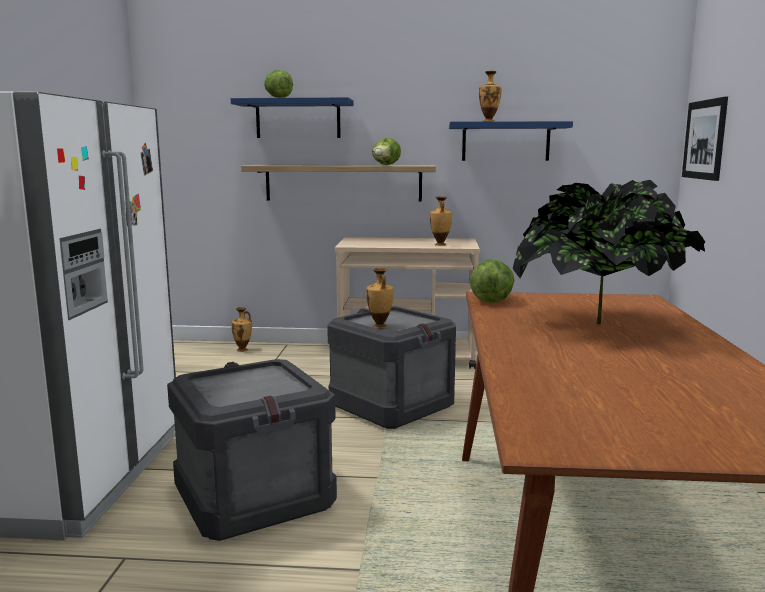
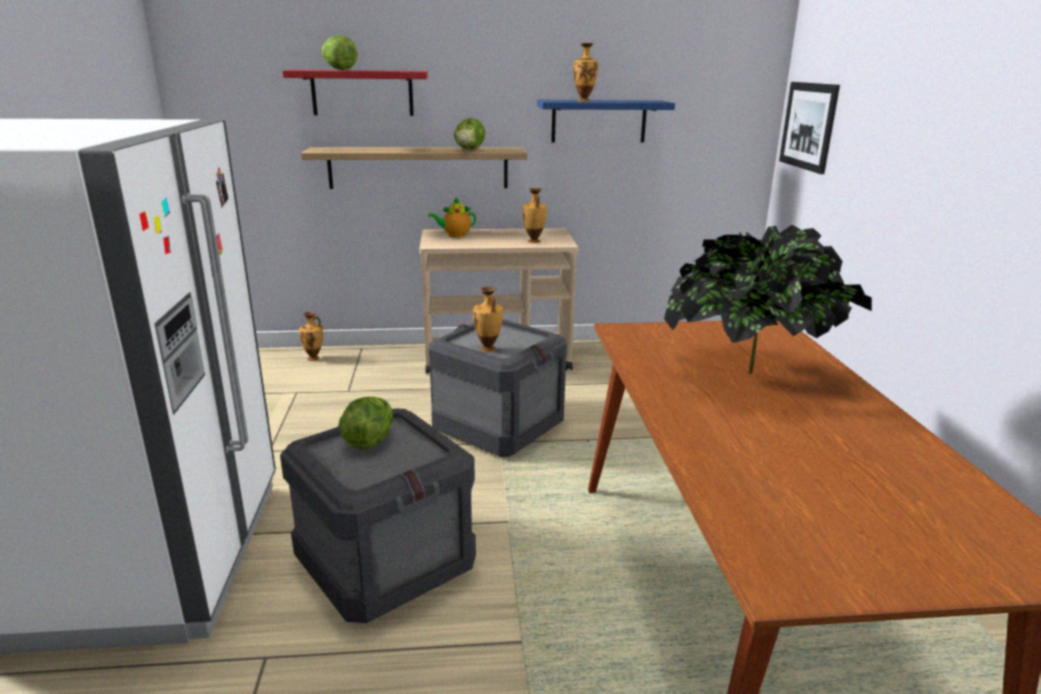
camera: 10 degrees left, 10 degrees up
blue shelf [231,97,354,138] -> red shelf [283,70,428,116]
lettuce [470,259,514,303] -> lettuce moved to [338,397,393,450]
none -> teapot [428,197,476,238]

